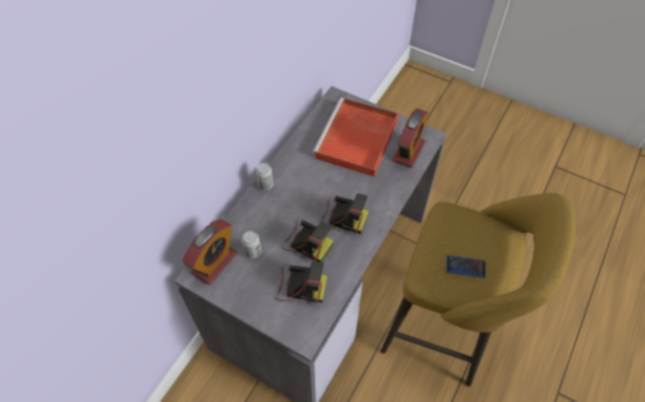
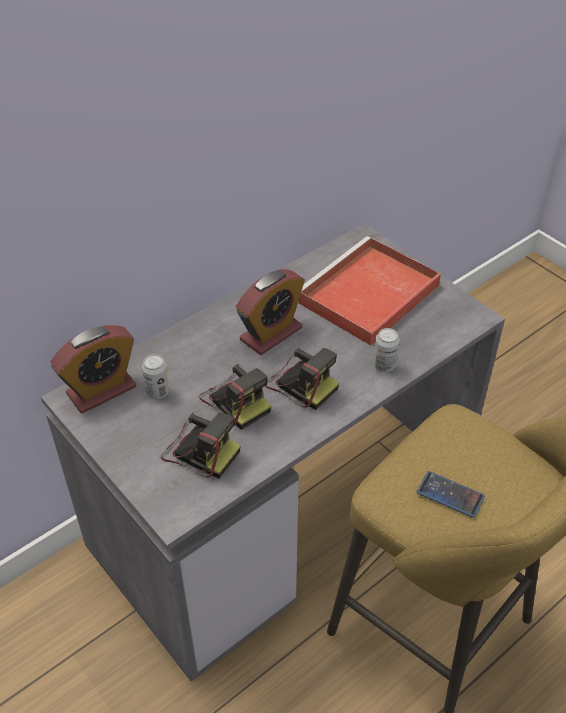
camera: 20 degrees right, 10 degrees down
can [256,163,273,190] -> can moved to [373,328,400,372]
alarm clock [392,108,428,168] -> alarm clock moved to [236,269,305,355]

